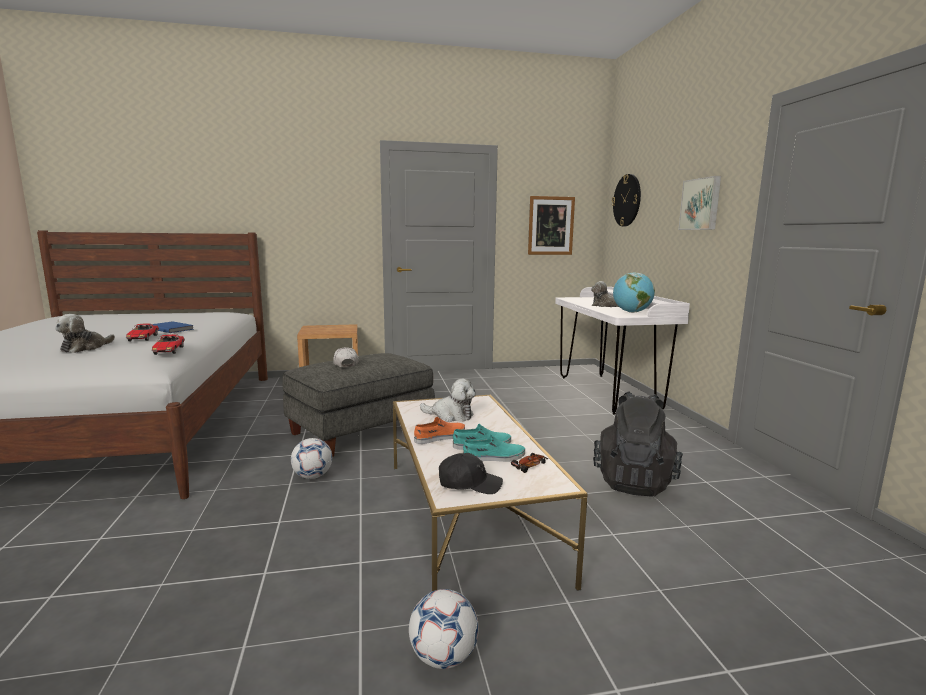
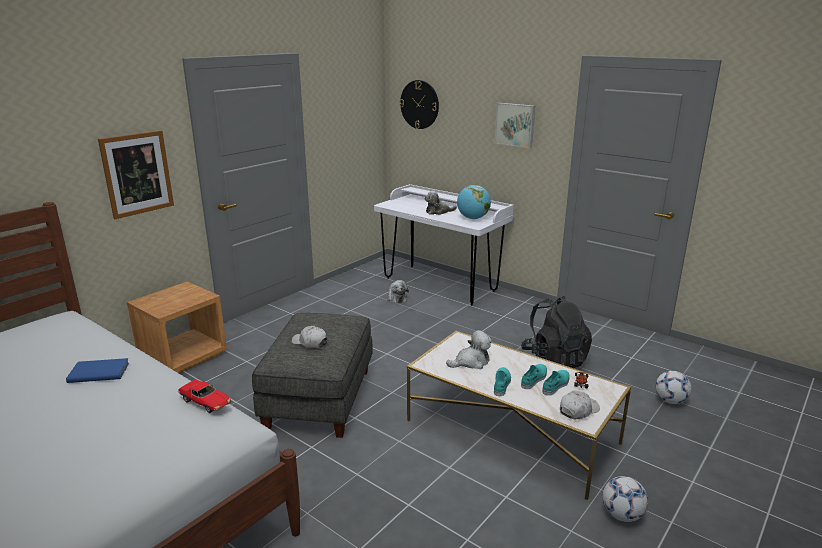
camera: 40 degrees left, 10 degrees up
plush toy [55,314,115,353] -> plush toy moved to [388,280,409,303]
toy car [126,324,159,341] -> none
football [291,438,332,479] -> football moved to [656,371,692,404]
orange shoe [414,417,465,444] -> turquoise shoe [494,367,511,396]
black cap [439,453,503,494] -> white cap [560,390,600,419]
picture [528,196,575,255] -> picture moved to [98,130,174,219]

